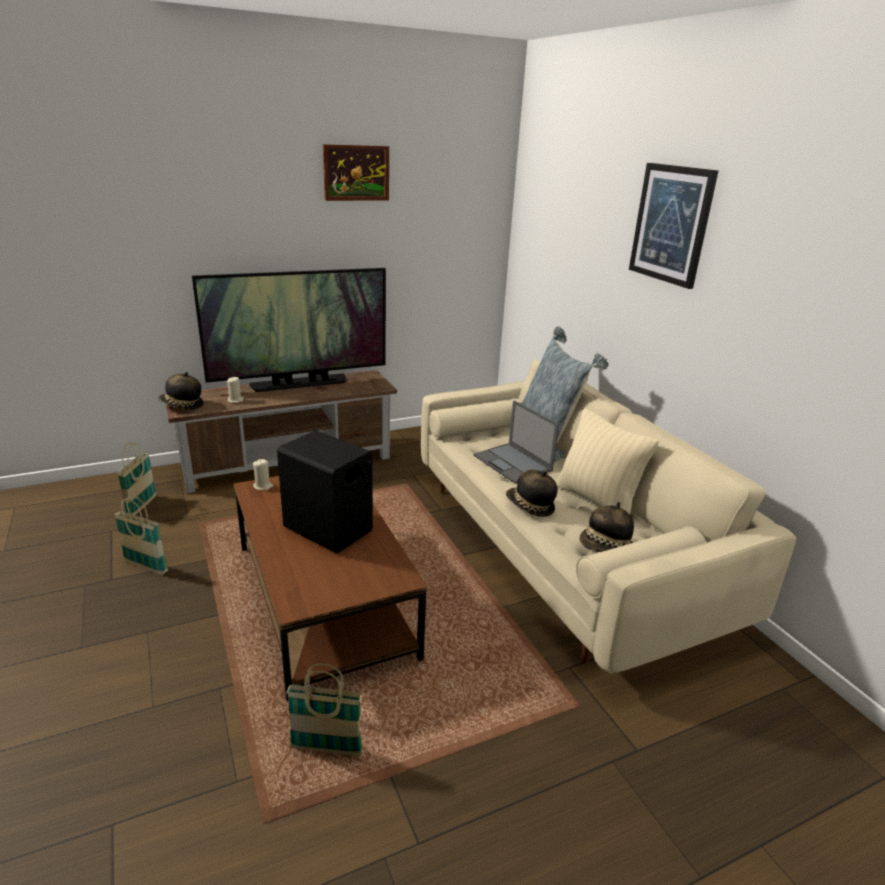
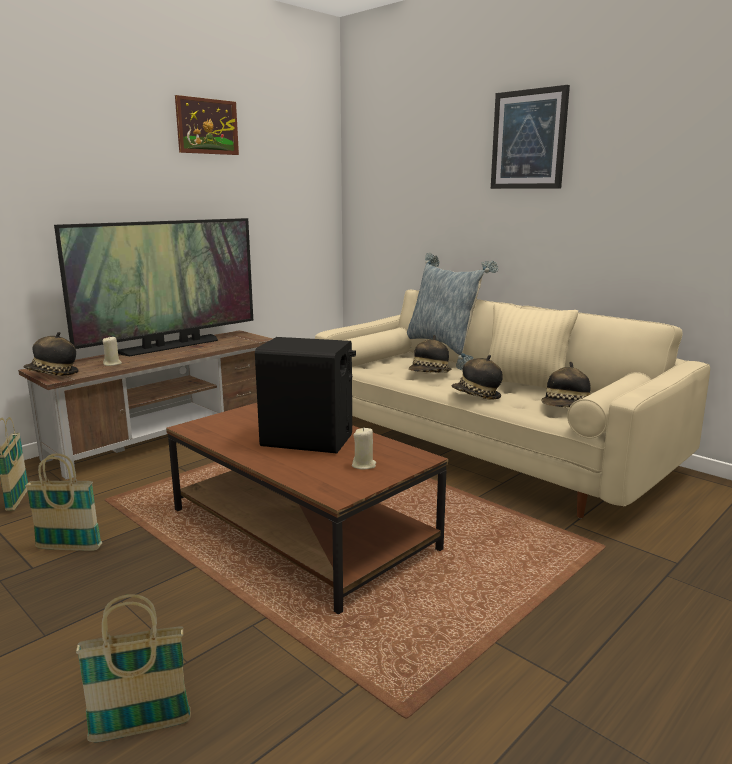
camera: 20 degrees left, 10 degrees down
beige candle [253,459,273,490] -> beige candle moved to [352,427,376,470]
basket [286,663,363,756] -> basket moved to [76,594,191,742]
laptop [473,401,559,483] -> hat [409,335,452,373]

